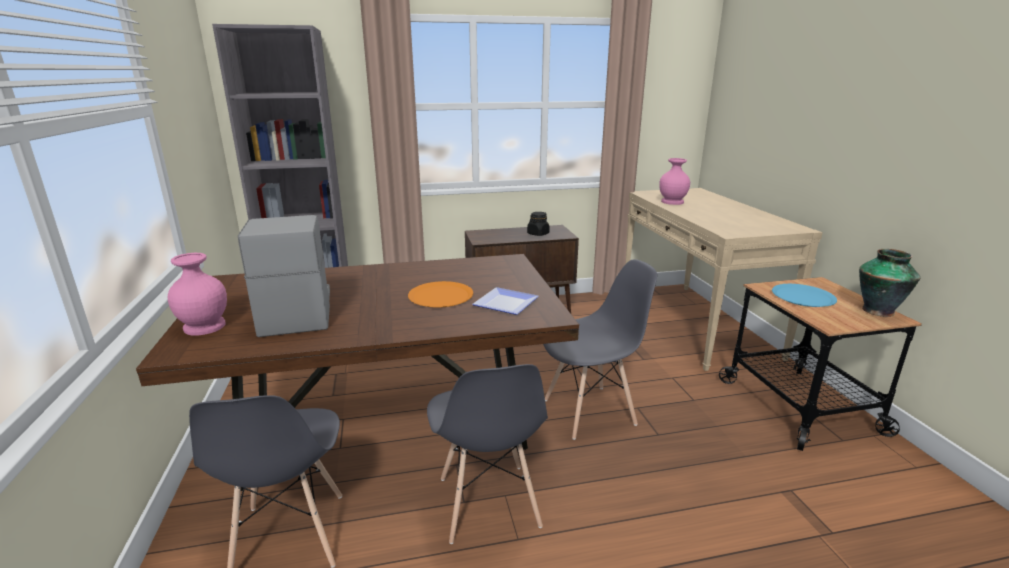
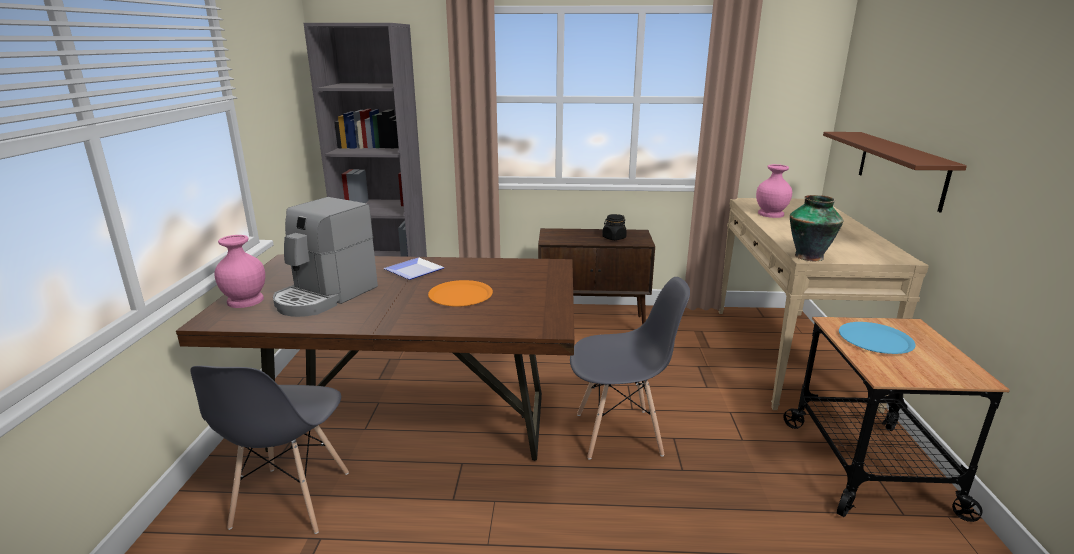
camera: 15 degrees right, 0 degrees up
coffee machine [238,215,330,337] -> coffee machine turned 150 degrees counterclockwise [273,197,378,317]
grey chair [427,364,548,544] -> none
plate [472,287,539,315] -> plate moved to [384,257,445,280]
vase [859,249,920,317] -> vase moved to [790,195,844,261]
none -> brown shelf [823,132,967,212]

